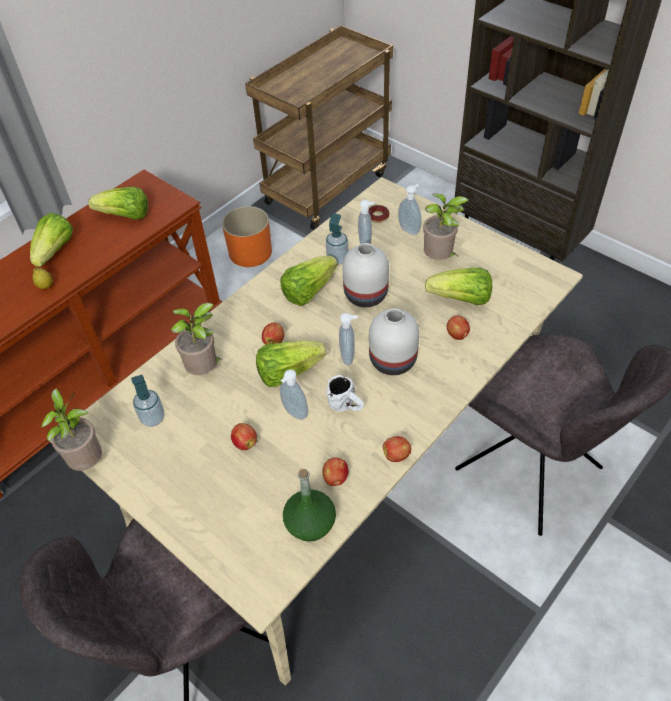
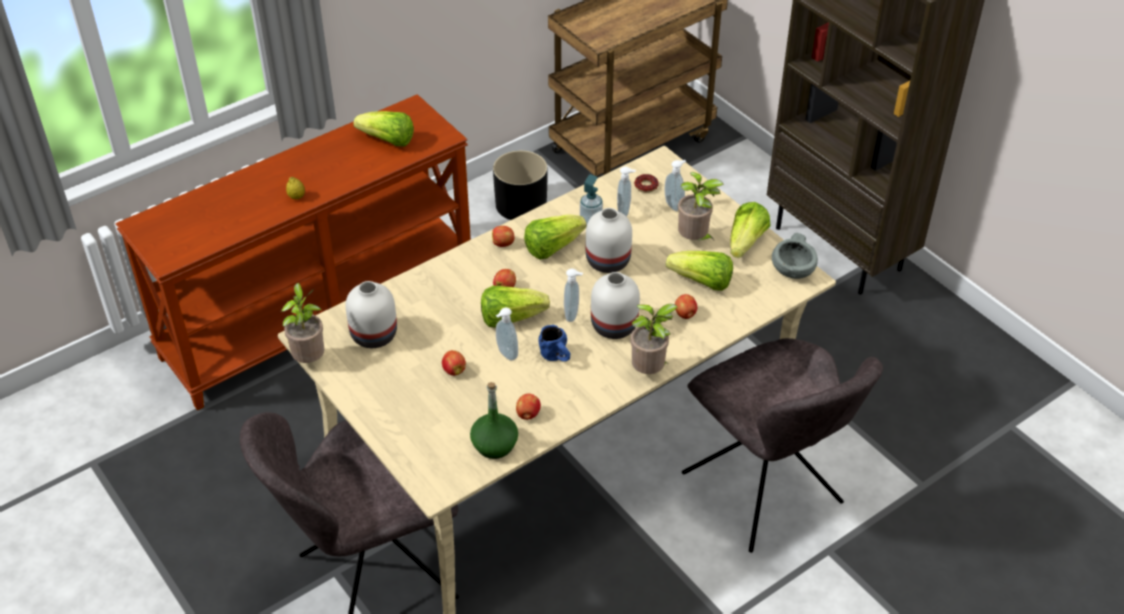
camera: 10 degrees right, 5 degrees down
lettuce [30,213,73,267] -> lettuce moved to [730,202,770,258]
soap dispenser [131,375,165,427] -> white vase [345,281,397,348]
potted plant [171,303,223,375] -> potted plant moved to [630,304,678,374]
orange planter [222,206,272,267] -> black planter [493,150,547,220]
white mug [326,375,364,412] -> blue mug [539,325,571,362]
apple [383,436,411,462] -> apple moved to [492,226,515,247]
none -> grey bowl [772,233,818,279]

